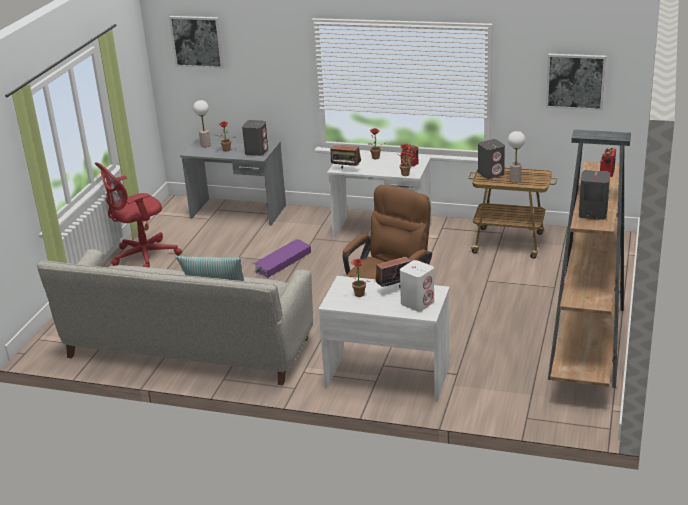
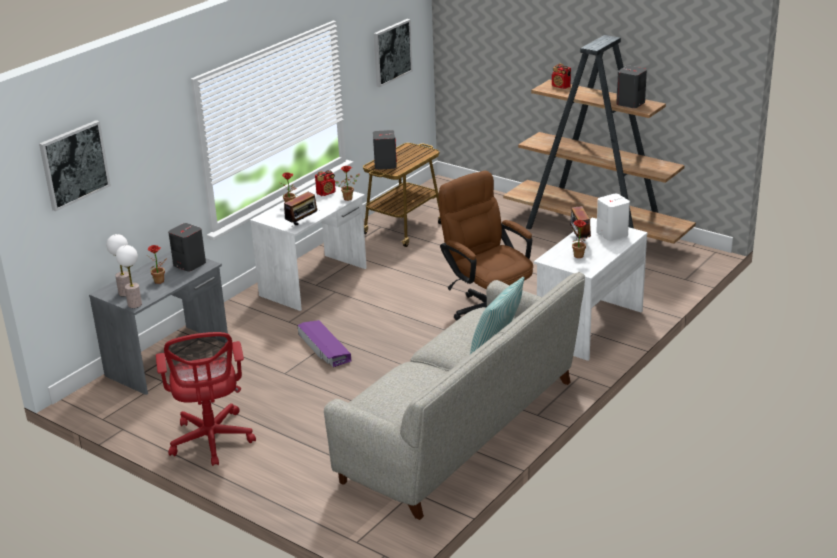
camera: 70 degrees left, 0 degrees up
table lamp [508,131,525,183] -> table lamp moved to [116,245,142,308]

